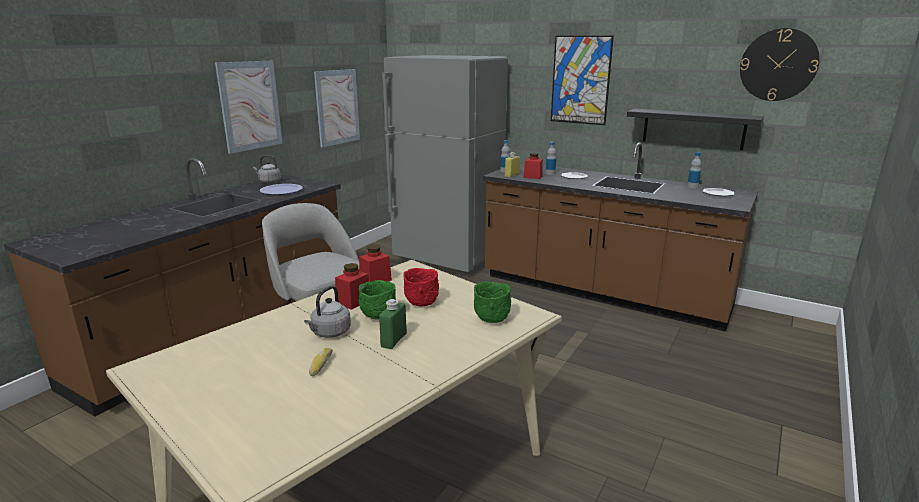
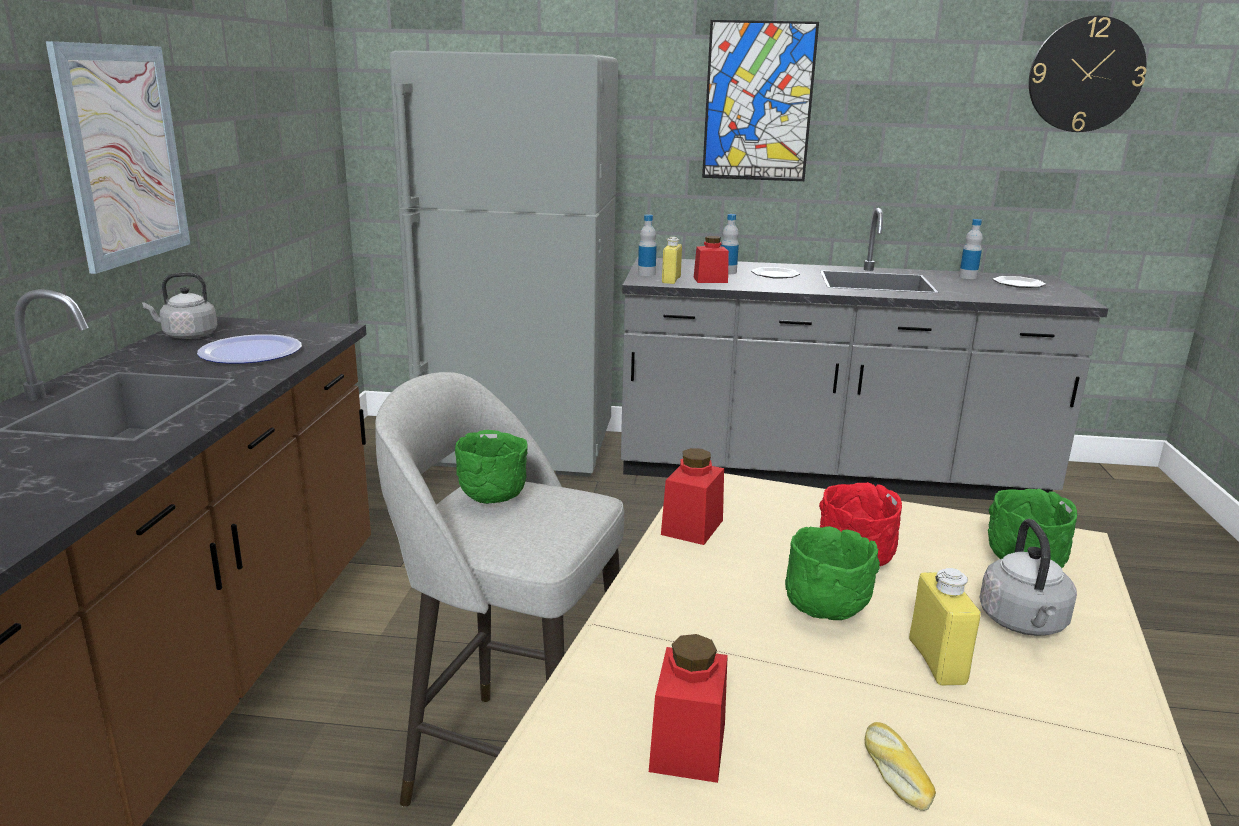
camera: 25 degrees left, 0 degrees up
grey kettle [304,286,351,338] -> grey kettle moved to [979,519,1077,636]
picture [314,69,360,148] -> none
red jar [335,263,369,310] -> red jar moved to [649,634,728,783]
green bottle [379,299,407,349] -> yellow bottle [909,568,981,686]
brown counter [483,142,758,332] -> grey counter [621,208,1108,500]
black shelf [627,109,764,150] -> none
none -> green bowl [455,430,528,504]

